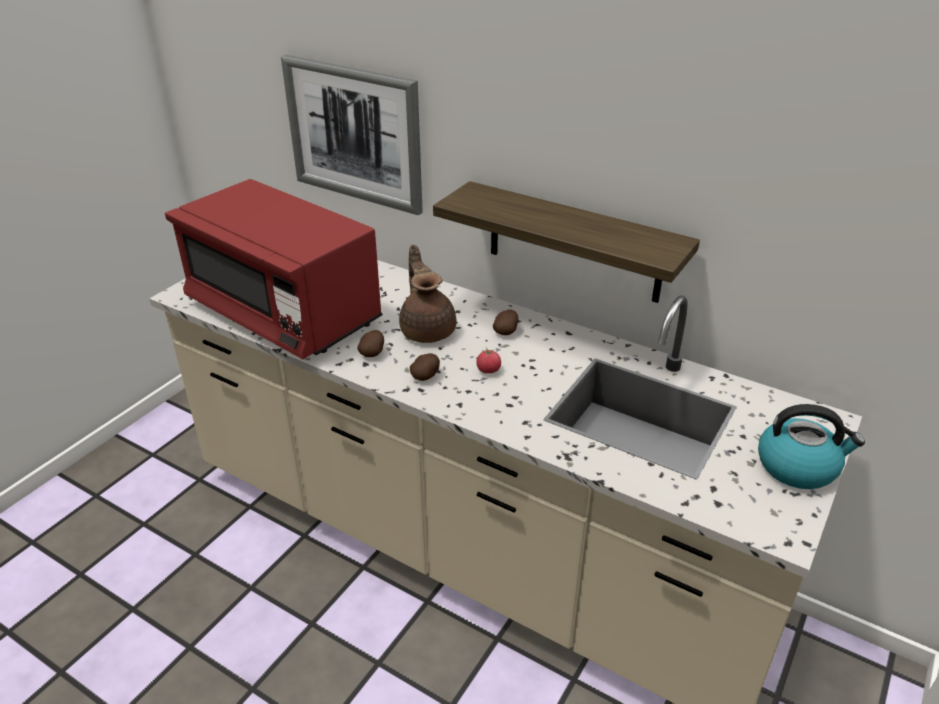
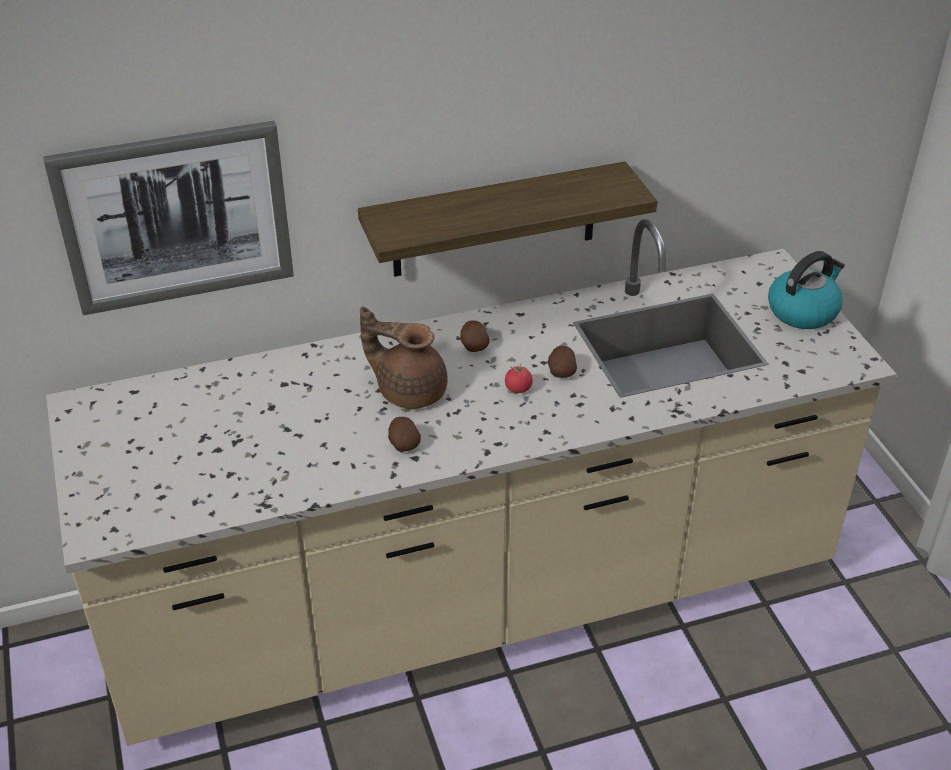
camera: 50 degrees left, 5 degrees up
red microwave [165,179,382,359] -> none
potato [410,353,440,381] -> potato moved to [548,345,577,378]

